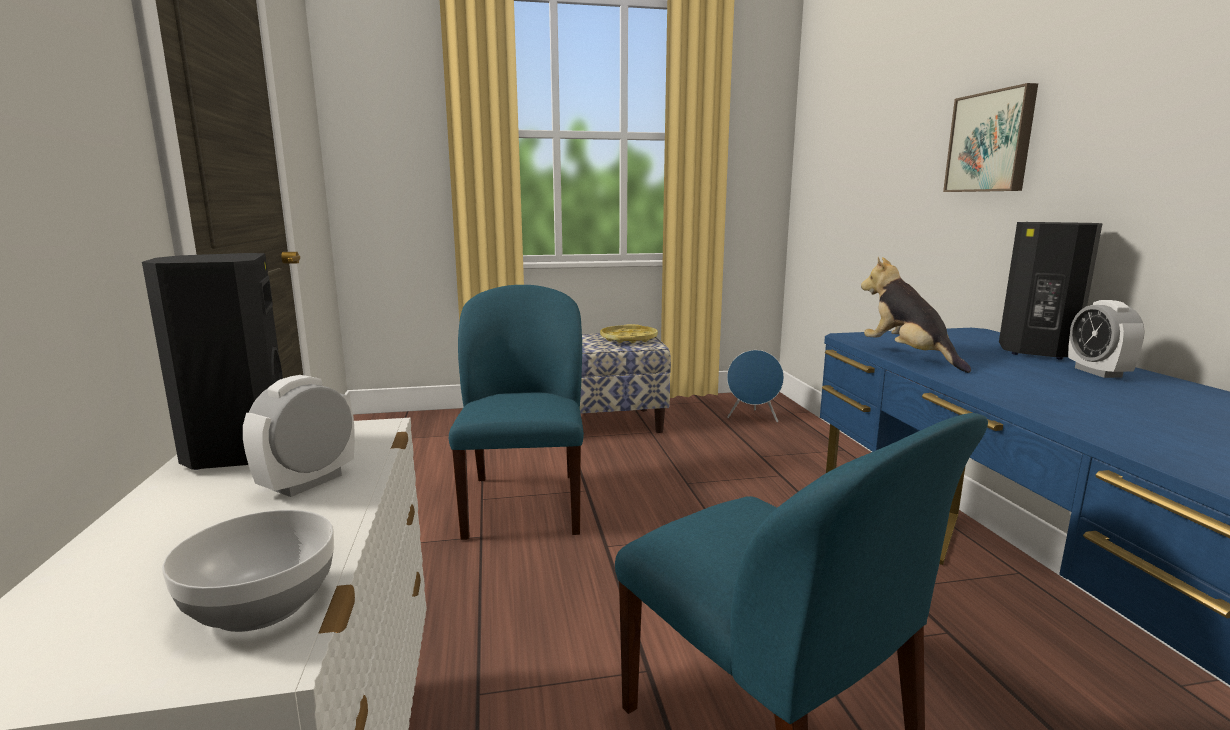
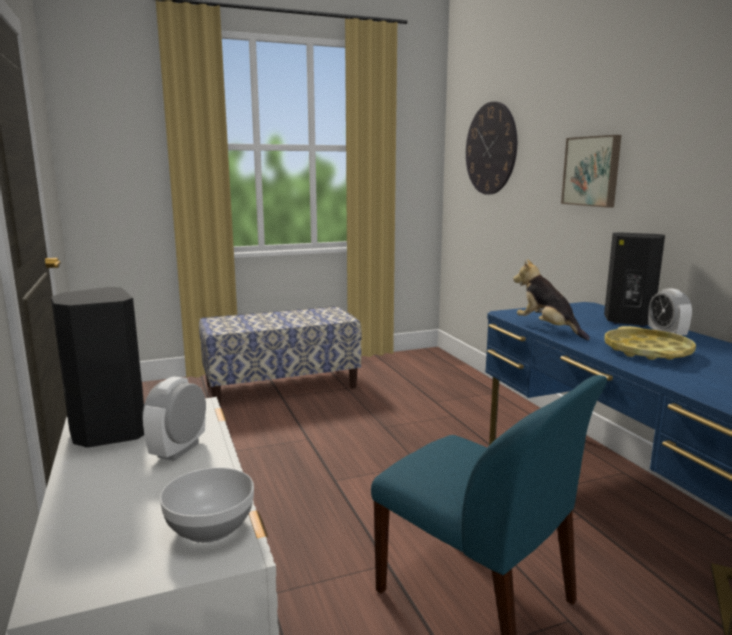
camera: 10 degrees left, 0 degrees up
blue chair [449,285,584,540] -> none
yellow tray [600,324,658,343] -> yellow tray moved to [604,326,696,360]
blue speaker [727,350,784,422] -> none
none -> wall clock [466,101,517,195]

